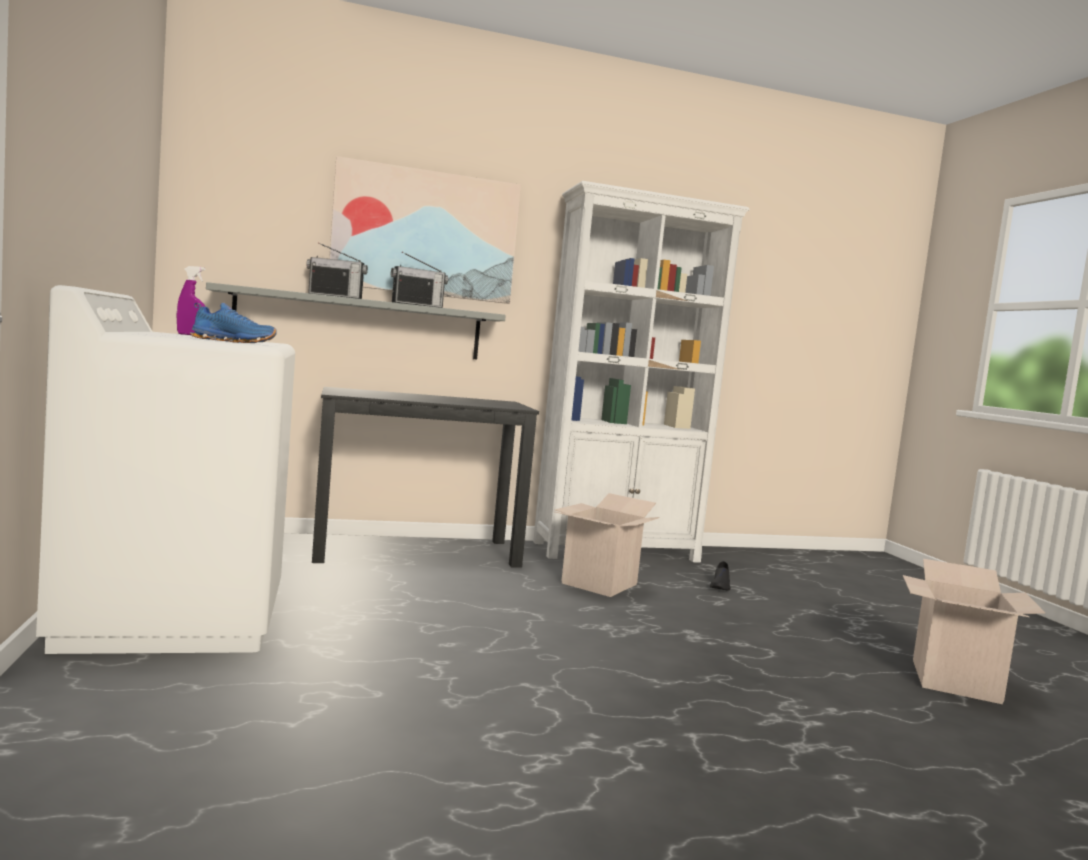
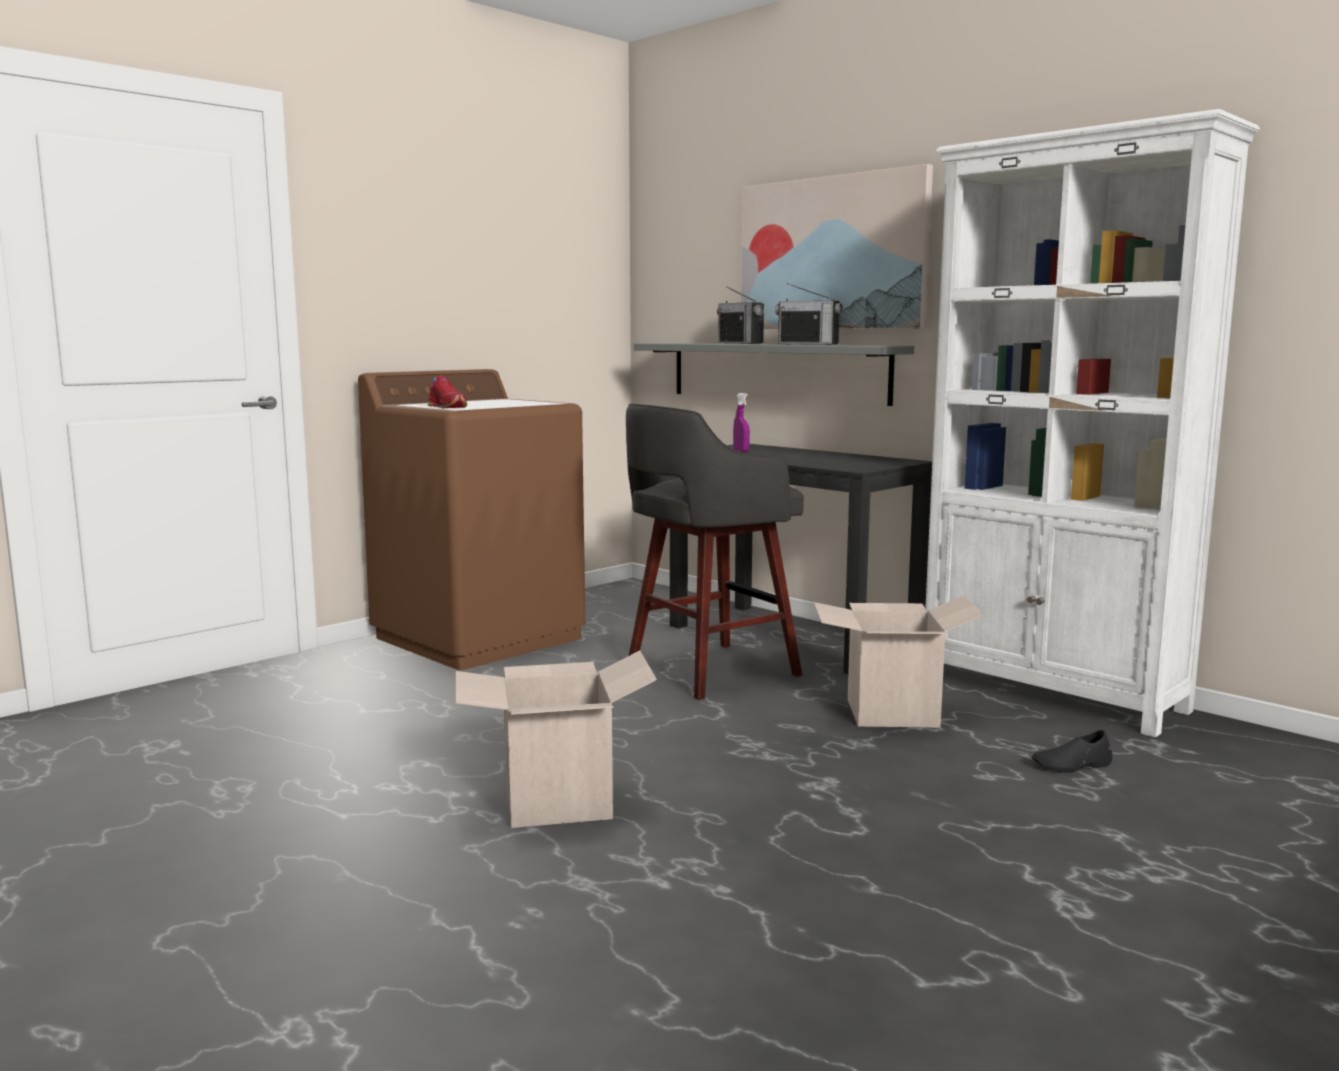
camera: 60 degrees right, 5 degrees up
white washing machine [36,285,295,654] -> brown washing machine [358,369,585,670]
purple spray bottle [176,266,206,335] -> purple spray bottle moved to [733,393,750,452]
blue shoe [190,303,277,343] -> red shoe [427,375,467,408]
cardboard box [903,559,1045,704] -> cardboard box moved to [456,651,657,828]
none -> grey stool [626,404,804,700]

